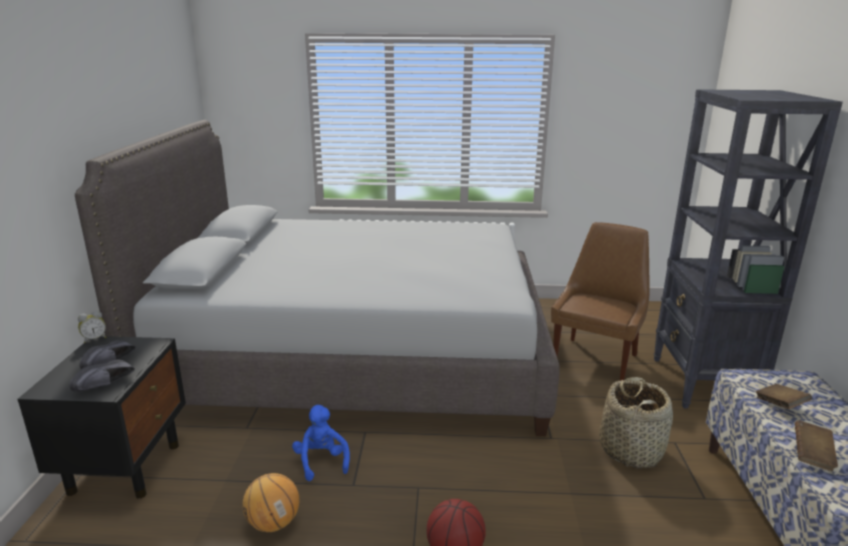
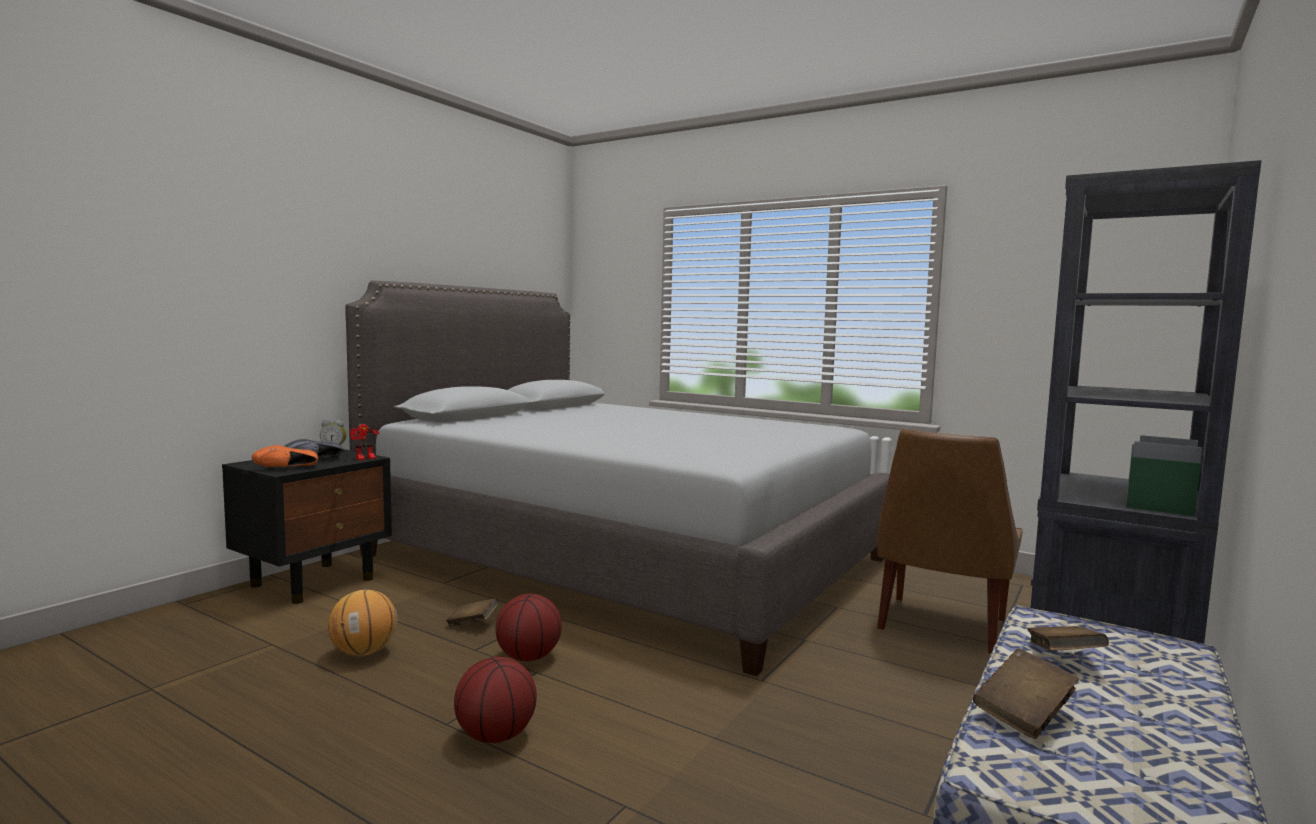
camera: 30 degrees right, 15 degrees down
black shoe [69,359,135,392] -> orange shoe [252,445,318,467]
blue plush toy [292,405,350,481] -> brown book [446,598,498,627]
brown chair [551,222,650,381] -> brown chair turned 150 degrees clockwise [877,430,1023,654]
basket [599,377,673,469] -> none
none -> toy robot [350,424,379,460]
none -> basketball [495,593,562,662]

